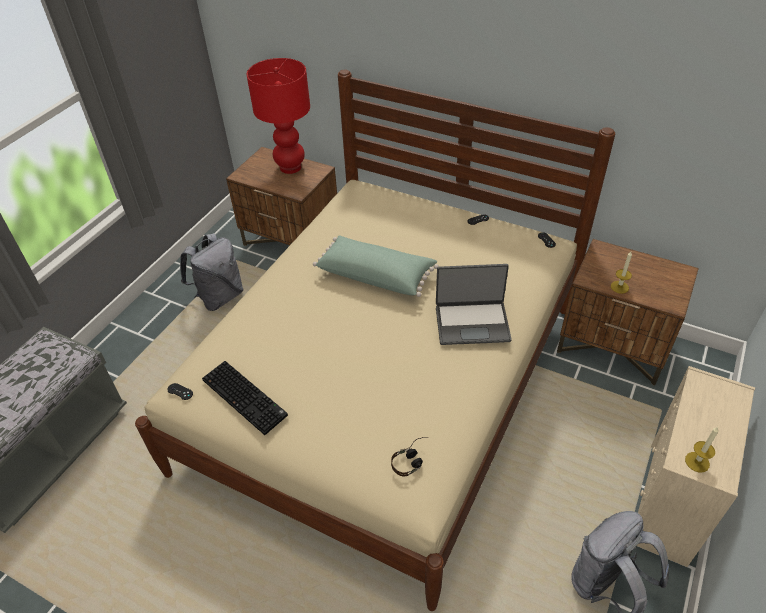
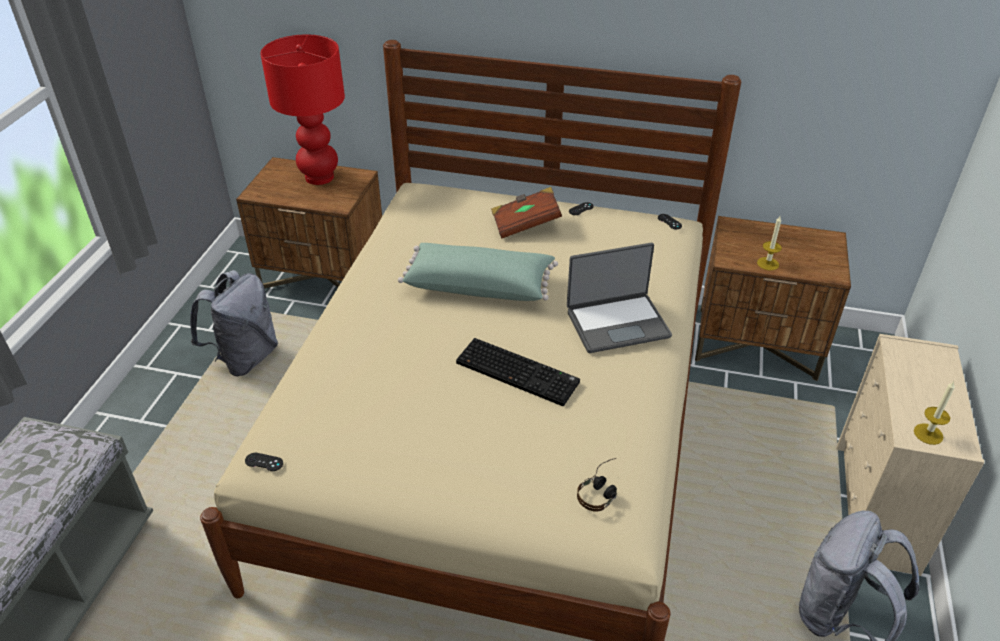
camera: 15 degrees left, 5 degrees down
keyboard [202,361,288,435] -> keyboard moved to [456,338,580,406]
none -> brown book [491,187,562,239]

